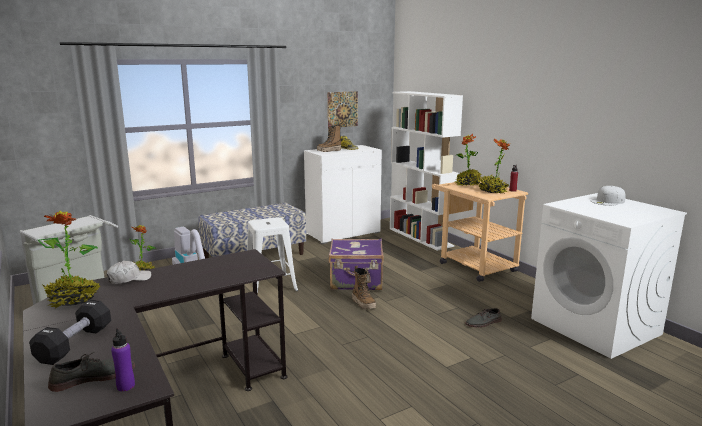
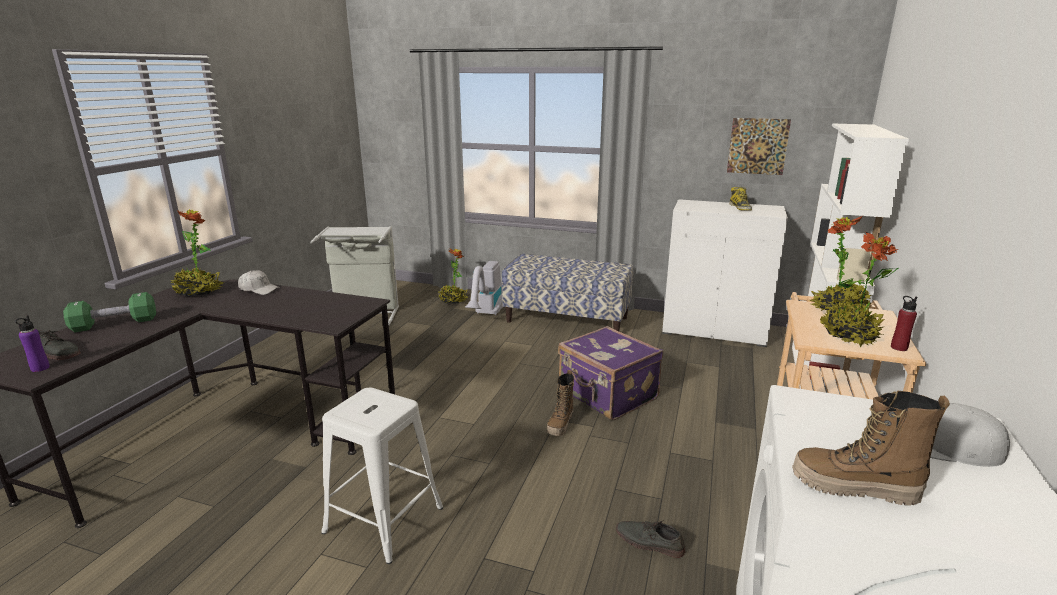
camera: 50 degrees right, 5 degrees up
black dumbbell [29,300,111,365] -> green dumbbell [63,292,156,332]
white stool [247,217,298,295] -> white stool moved to [321,388,443,564]
boot [317,124,341,152] -> boot moved to [792,390,950,506]

